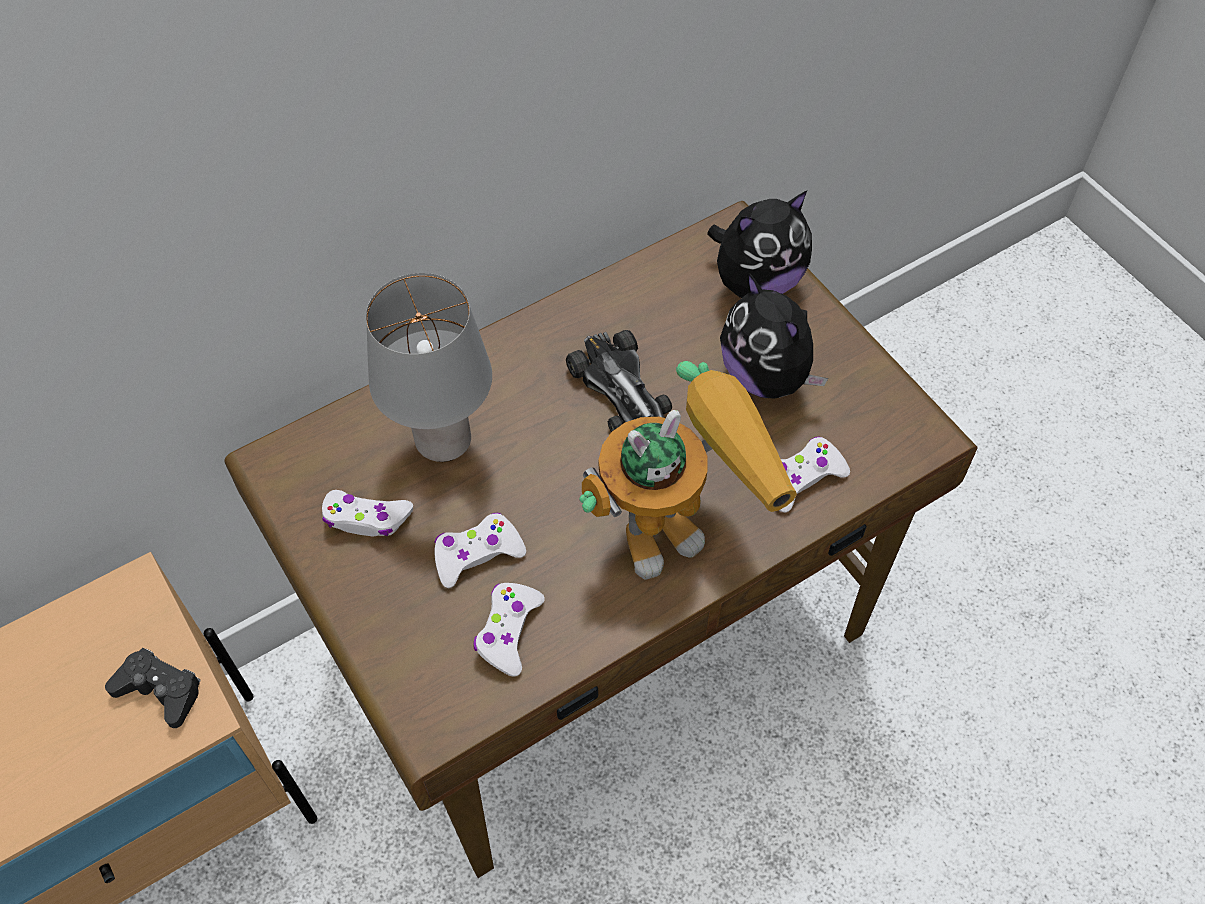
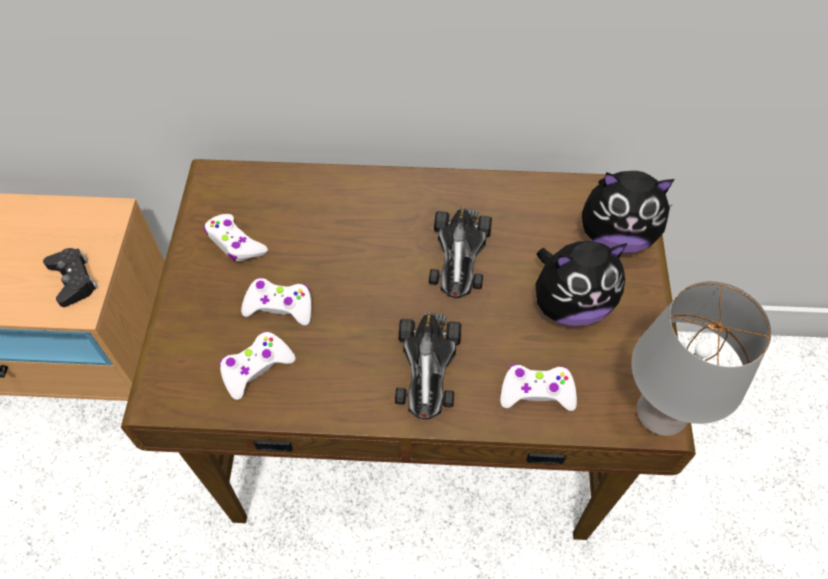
camera: 35 degrees right, 0 degrees up
grey table lamp [366,273,492,462] -> grey table lamp moved to [631,281,772,436]
toy robot [580,361,797,580] -> toy car [395,312,461,419]
plush toy [720,272,828,399] -> plush toy turned 105 degrees counterclockwise [535,241,628,326]

